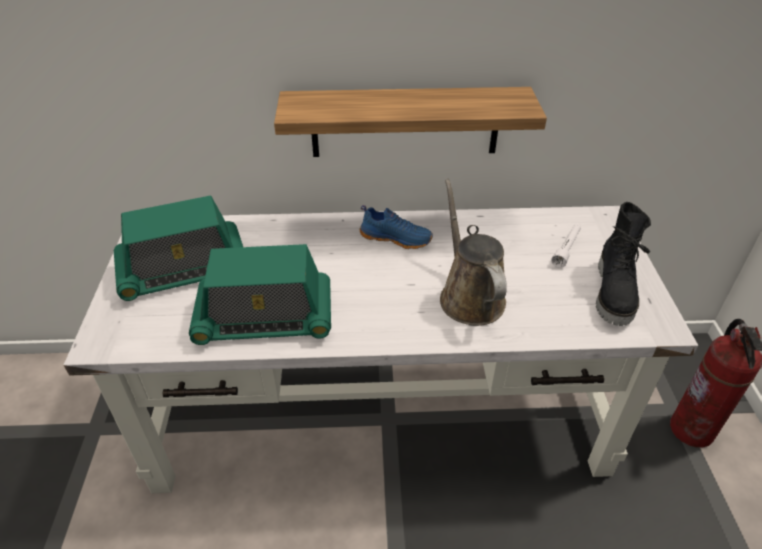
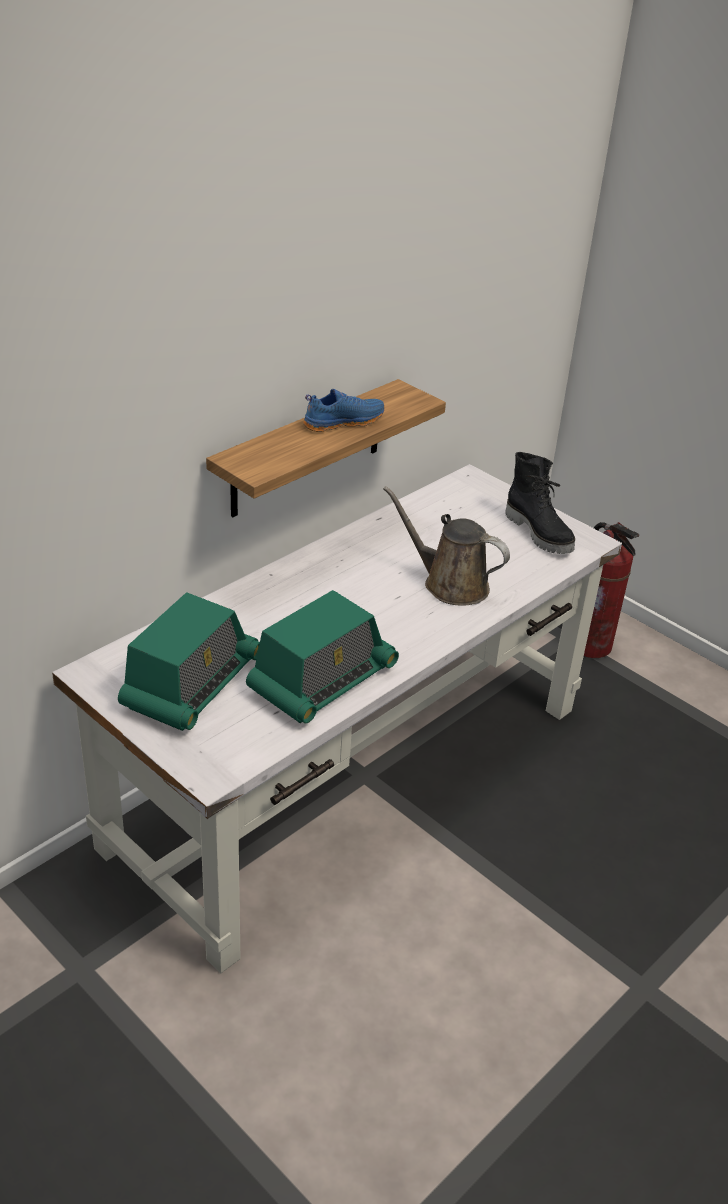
camera: 45 degrees left, 5 degrees down
blue shoe [360,205,433,249] -> blue shoe moved to [303,389,384,432]
white flashlight [551,224,581,268] -> none

